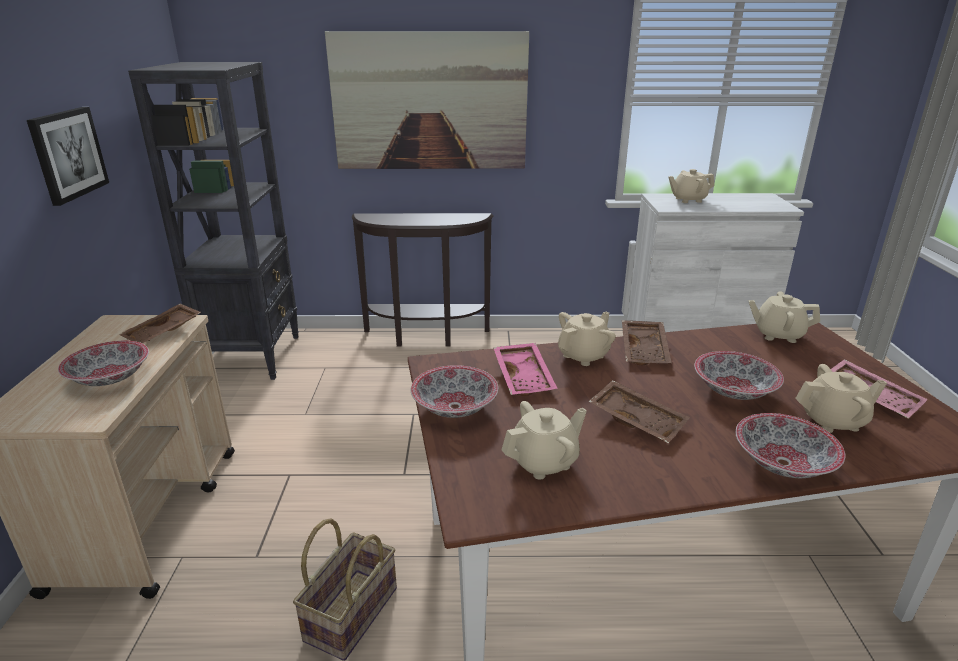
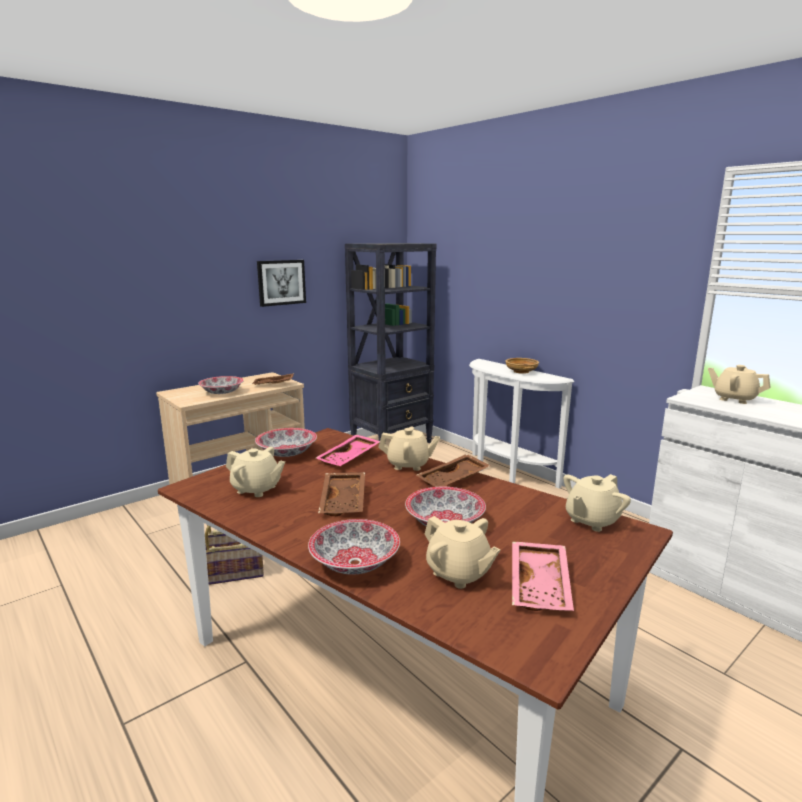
camera: 50 degrees right, 10 degrees down
picture [325,31,529,169] -> none
brown console table [352,213,494,347] -> white console table [469,359,574,489]
beige teapot [748,291,820,343] -> beige teapot turned 105 degrees counterclockwise [564,474,631,532]
none -> beige bowl [505,358,539,374]

